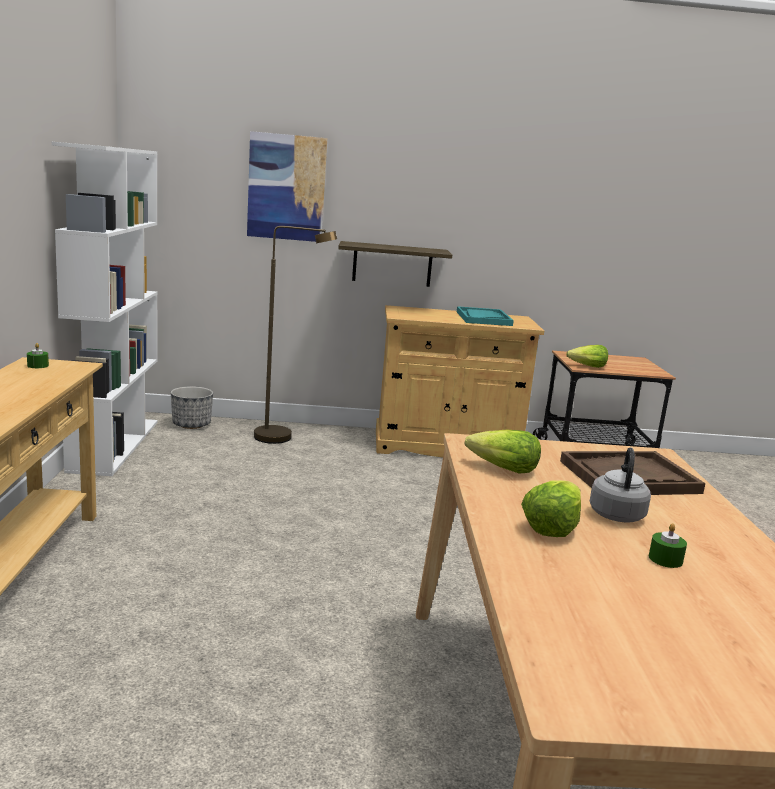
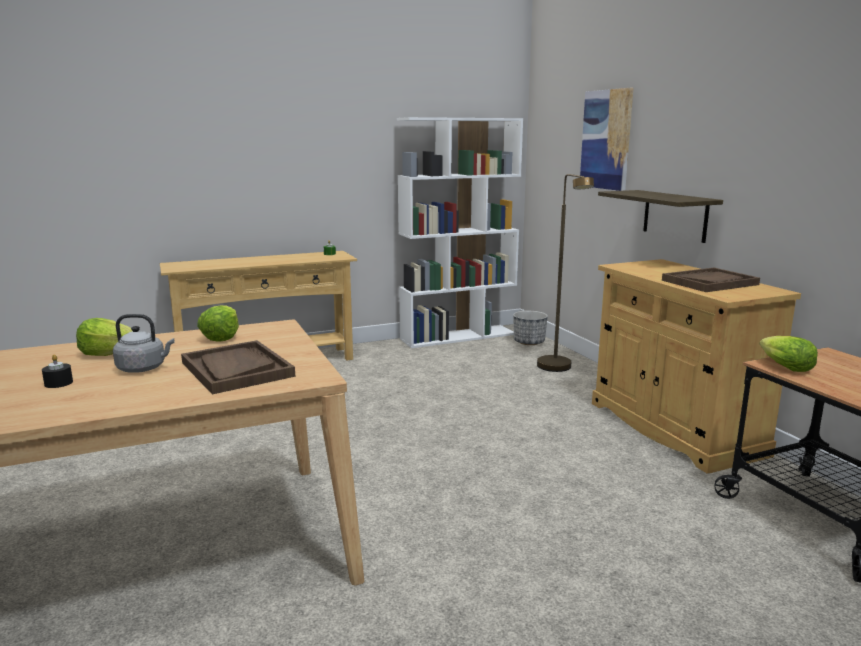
camera: 70 degrees right, 0 degrees up
turquoise tray [457,306,514,326] -> brown tray [662,268,760,292]
green candle [649,523,687,568] -> black candle [42,355,73,388]

